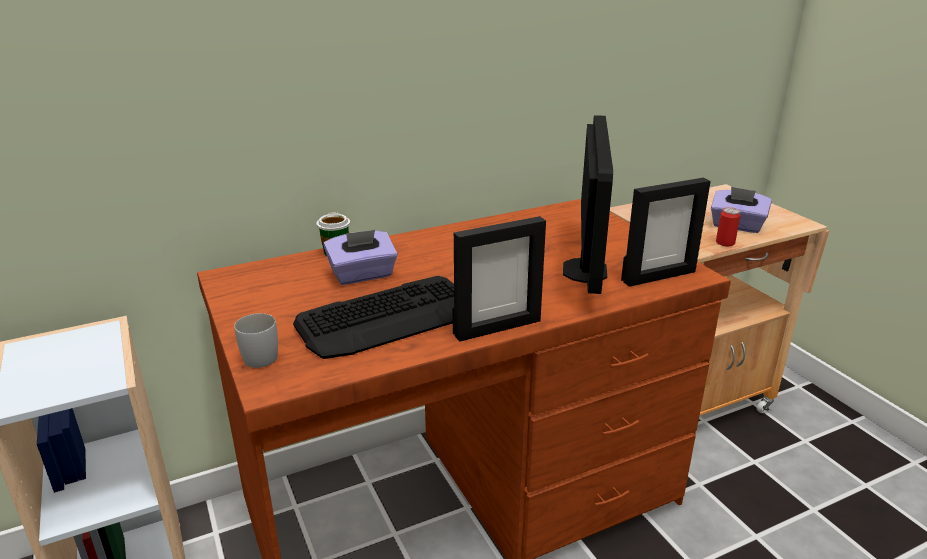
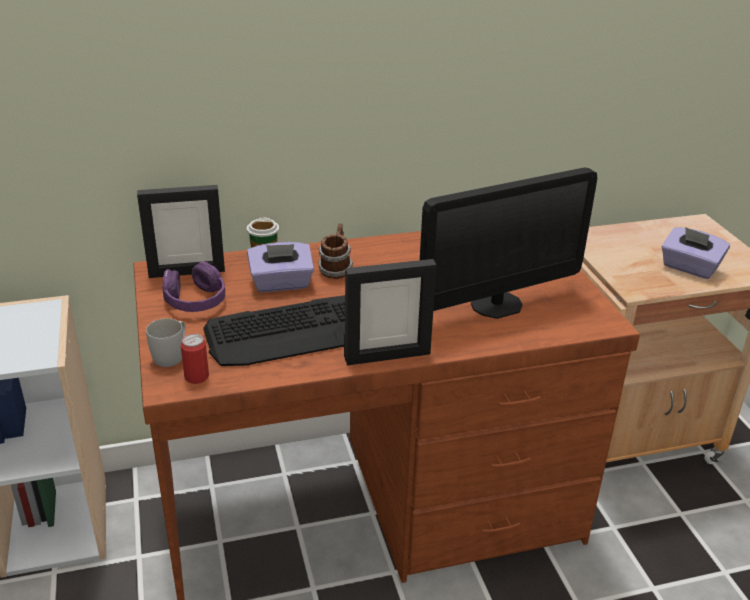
camera: 10 degrees right, 5 degrees up
monitor [563,115,613,294] -> monitor turned 45 degrees clockwise [420,167,597,319]
picture frame [621,178,711,287] -> picture frame moved to [137,185,225,278]
can [716,207,740,247] -> can moved to [181,334,209,384]
none -> purple headphones [162,261,225,312]
none -> mug [318,223,353,279]

